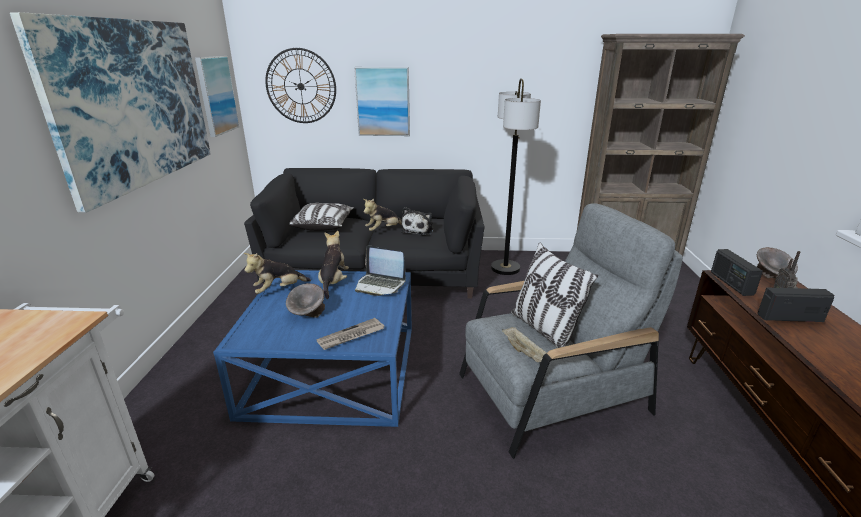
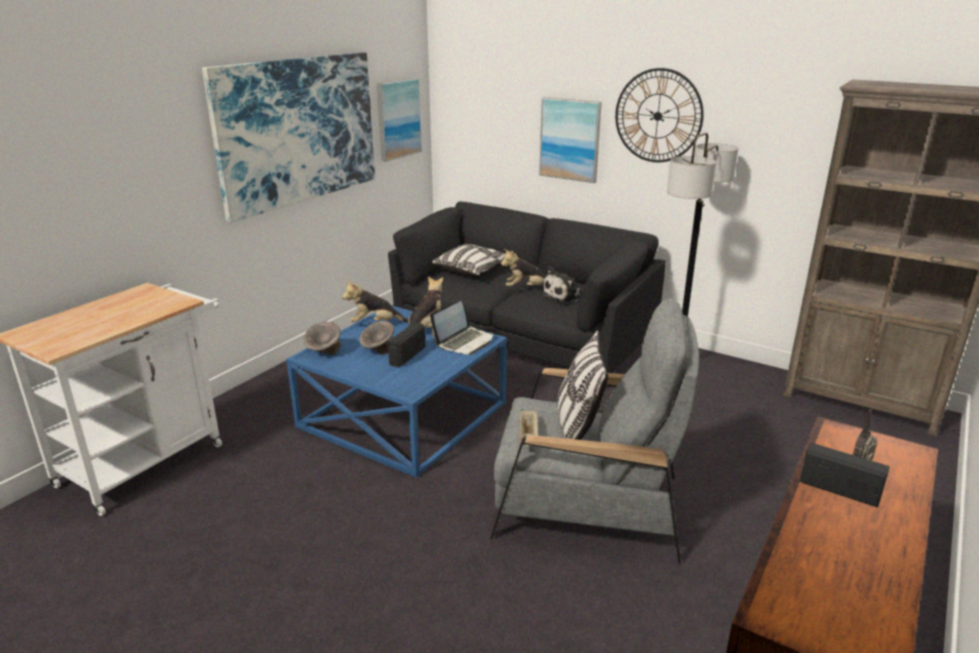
camera: 30 degrees right, 0 degrees up
wall clock [265,48,336,123] -> wall clock moved to [615,68,704,162]
newspaper [317,318,384,350] -> none
laptop [355,245,406,296] -> laptop turned 105 degrees counterclockwise [430,301,494,355]
radio [711,249,763,296] -> radio moved to [388,322,425,367]
grey bowl [757,247,798,278] -> grey bowl moved to [303,322,341,355]

